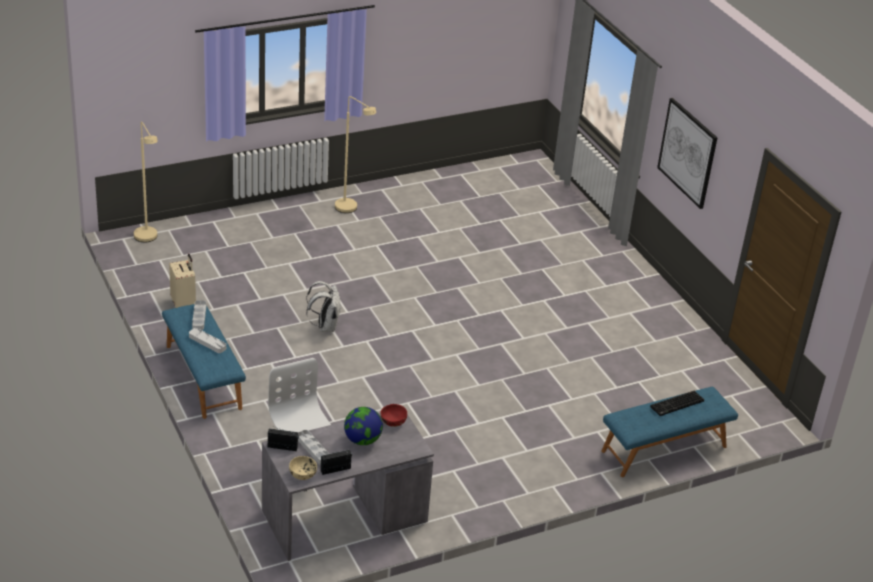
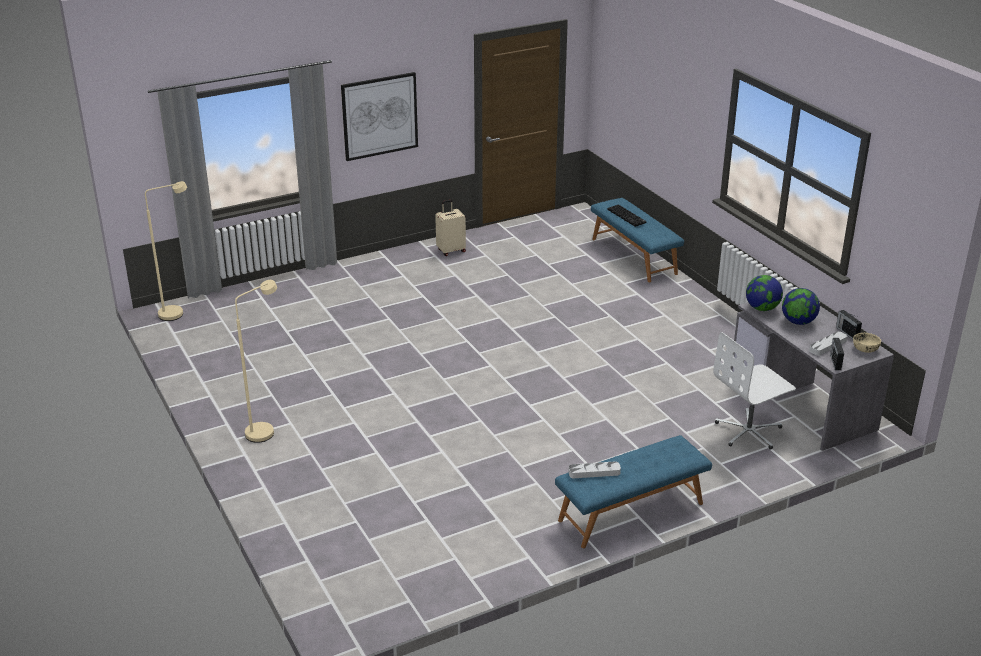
camera: 90 degrees left, 5 degrees down
beige floor lamp [134,121,158,242] -> beige floor lamp moved to [145,181,187,321]
beige suitcase [169,254,196,308] -> beige suitcase moved to [435,200,466,256]
grey tray [189,328,226,353] -> none
white backpack [306,281,341,332] -> none
red bowl [380,404,407,427] -> globe [746,275,783,311]

